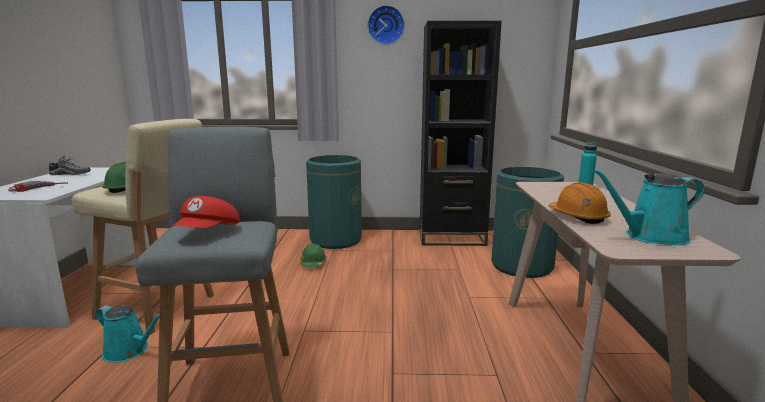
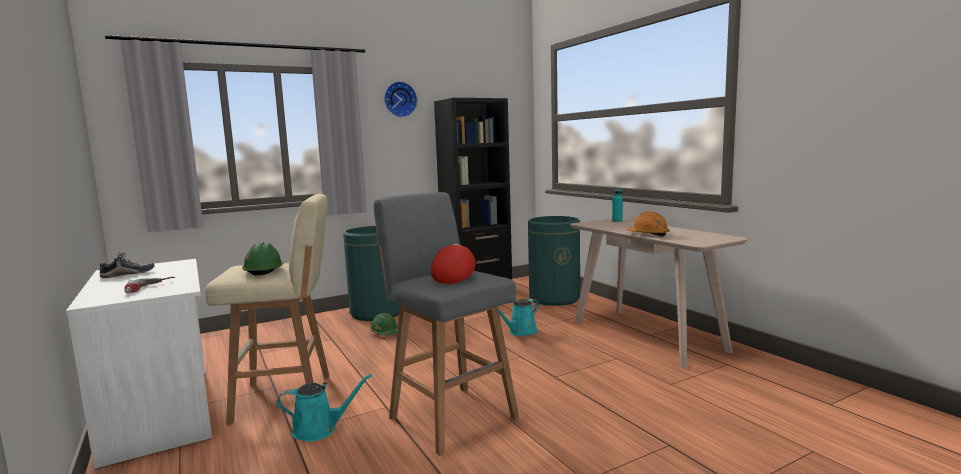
camera: 30 degrees left, 5 degrees down
red cap [173,196,240,228] -> red cap turned 150 degrees counterclockwise [431,244,476,284]
turquoise watering can [592,169,705,245] -> turquoise watering can moved to [498,299,539,336]

